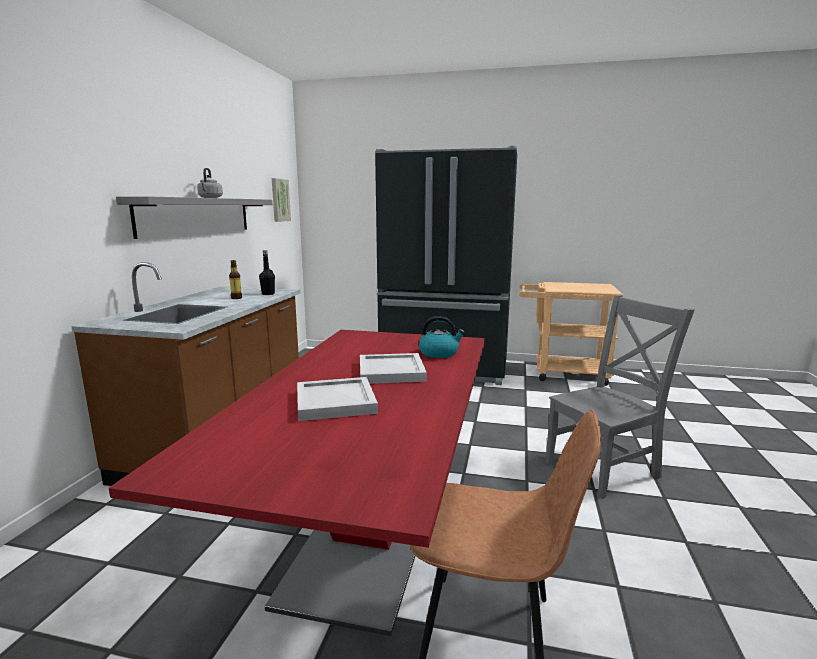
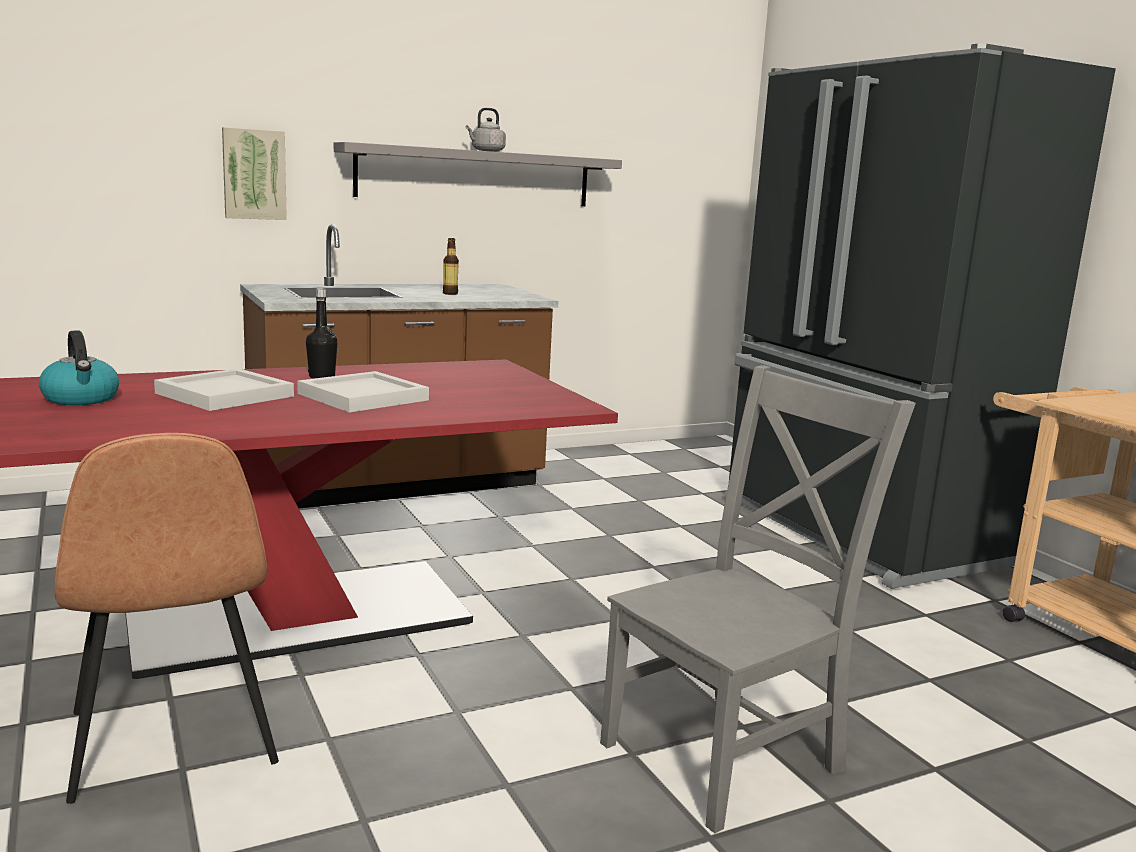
camera: 50 degrees right, 0 degrees up
black bottle [259,250,275,295] -> black bottle moved to [306,288,338,379]
picture [272,178,291,222] -> picture moved to [222,127,287,220]
kettle [419,316,465,358] -> kettle moved to [39,330,119,405]
grey chair [545,295,695,499] -> grey chair turned 60 degrees counterclockwise [600,365,916,833]

